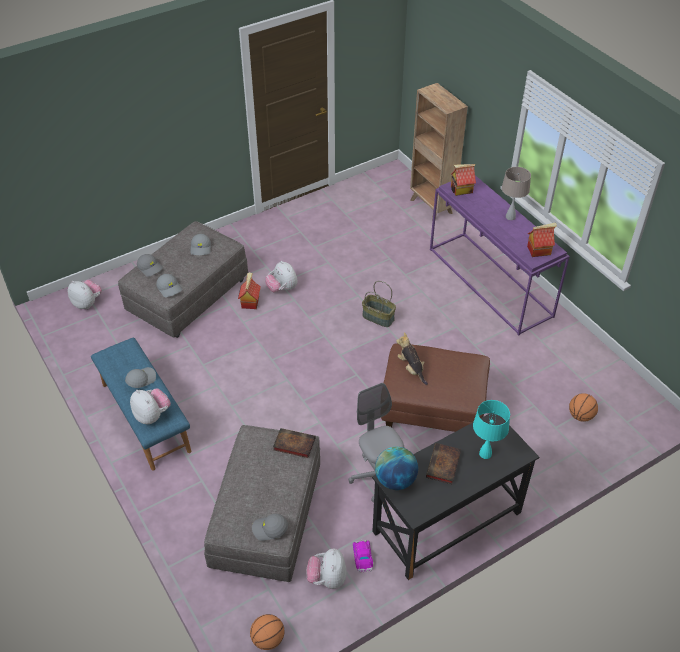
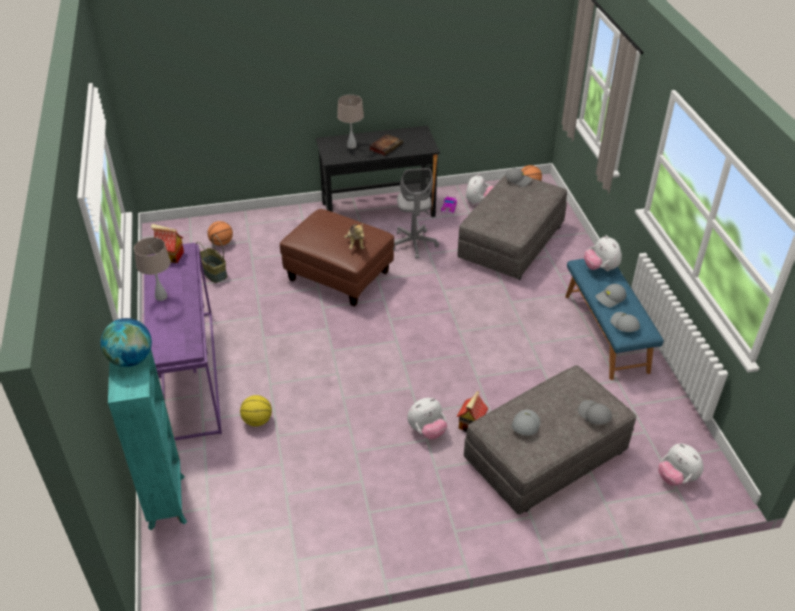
camera: 160 degrees left, 5 degrees down
grey cap [156,274,182,297] -> grey cap moved to [610,312,640,332]
plush toy [265,261,298,292] -> plush toy turned 75 degrees clockwise [407,398,447,439]
book [273,428,316,458] -> none
basket [362,281,396,327] -> basket moved to [196,235,227,283]
globe [375,447,418,490] -> globe moved to [100,318,152,367]
brown bookcase [410,83,468,221] -> turquoise bookcase [108,350,187,530]
toy house [451,164,476,196] -> none
turquoise table lamp [473,400,510,459] -> beige table lamp [337,95,364,149]
none -> basketball [240,395,272,427]

